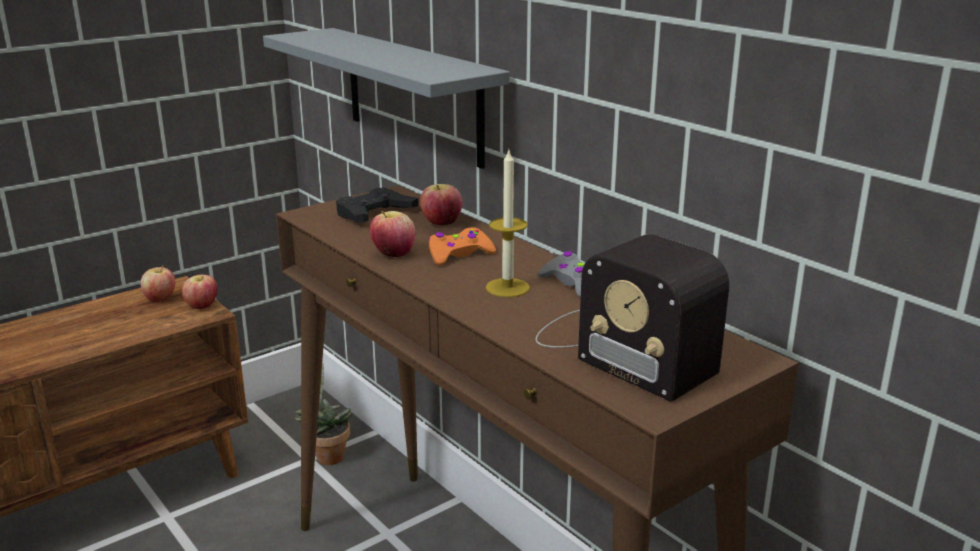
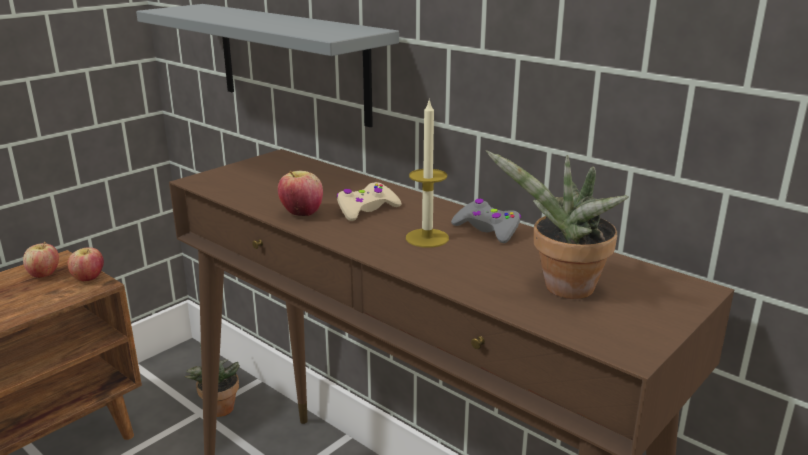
camera: 10 degrees left, 0 degrees up
black game controller [336,187,419,223] -> none
apple [420,184,463,225] -> none
orange game controller [429,227,496,265] -> beige game controller [337,182,402,221]
radio [535,234,729,402] -> potted plant [486,150,629,299]

